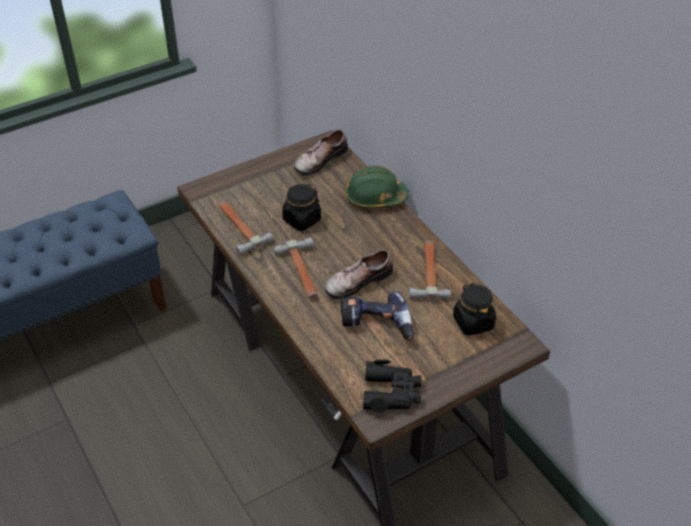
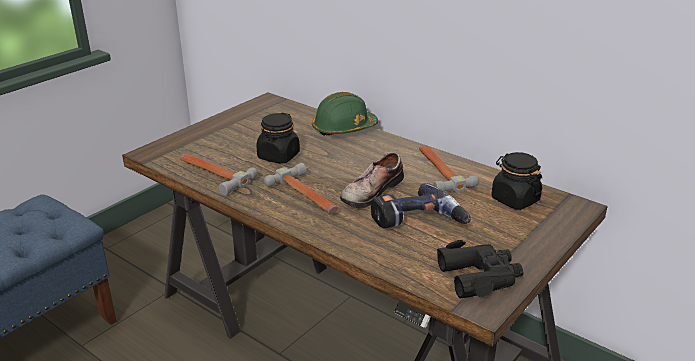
camera: 20 degrees left, 15 degrees down
shoe [294,129,348,176] -> none

